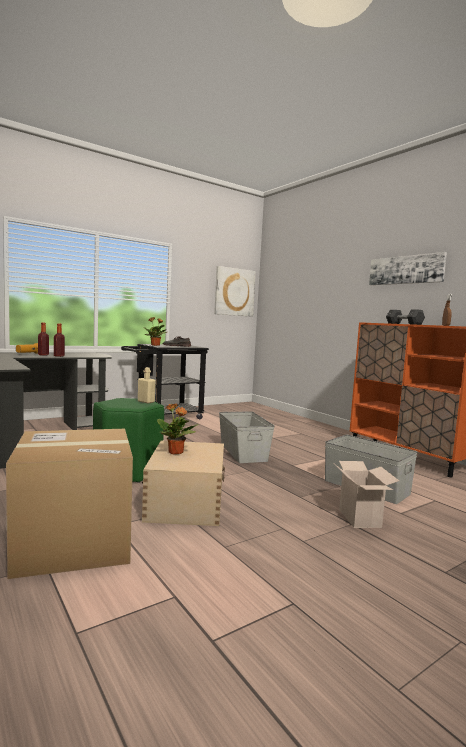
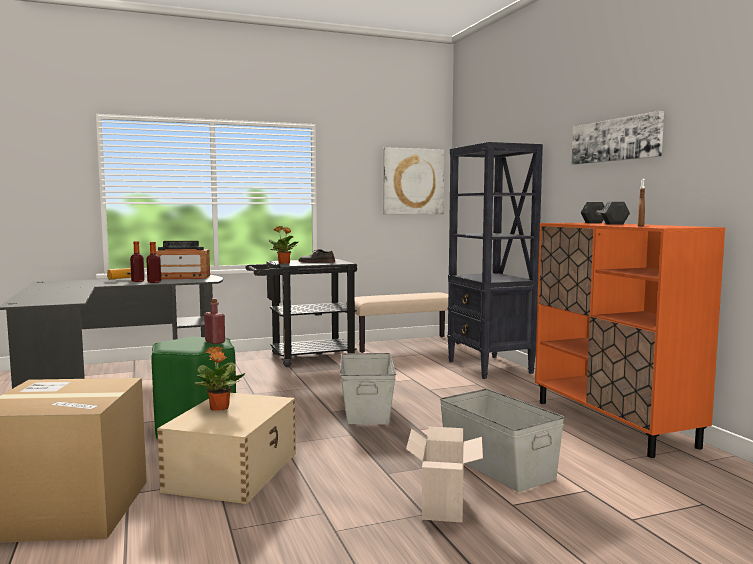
camera: 15 degrees right, 0 degrees up
beige bottle [138,367,156,403] -> red bottle [204,298,225,344]
none -> radio [156,241,210,279]
none -> beige bench [346,292,461,353]
none -> black bookcase [447,142,543,379]

